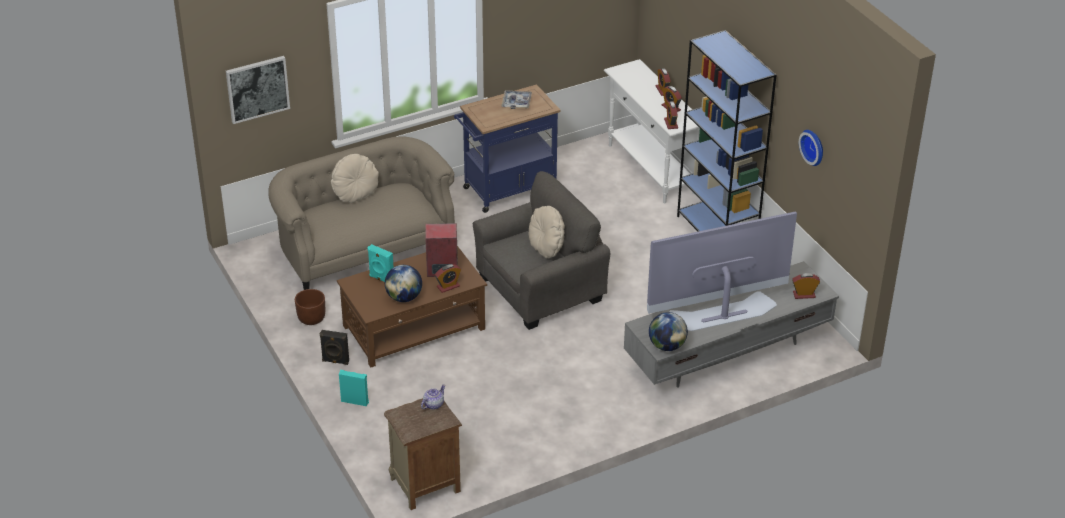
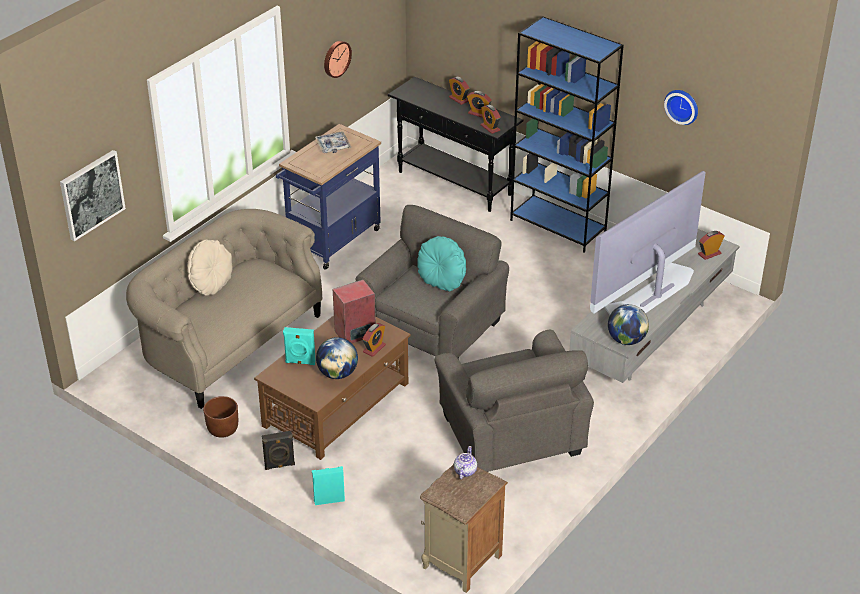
camera: 25 degrees left, 0 degrees up
beige pillow [528,206,565,259] -> turquoise pillow [417,236,466,292]
white console table [604,59,700,204] -> black console table [388,77,524,212]
none -> wall clock [324,41,352,78]
none -> grey armchair [434,330,594,472]

